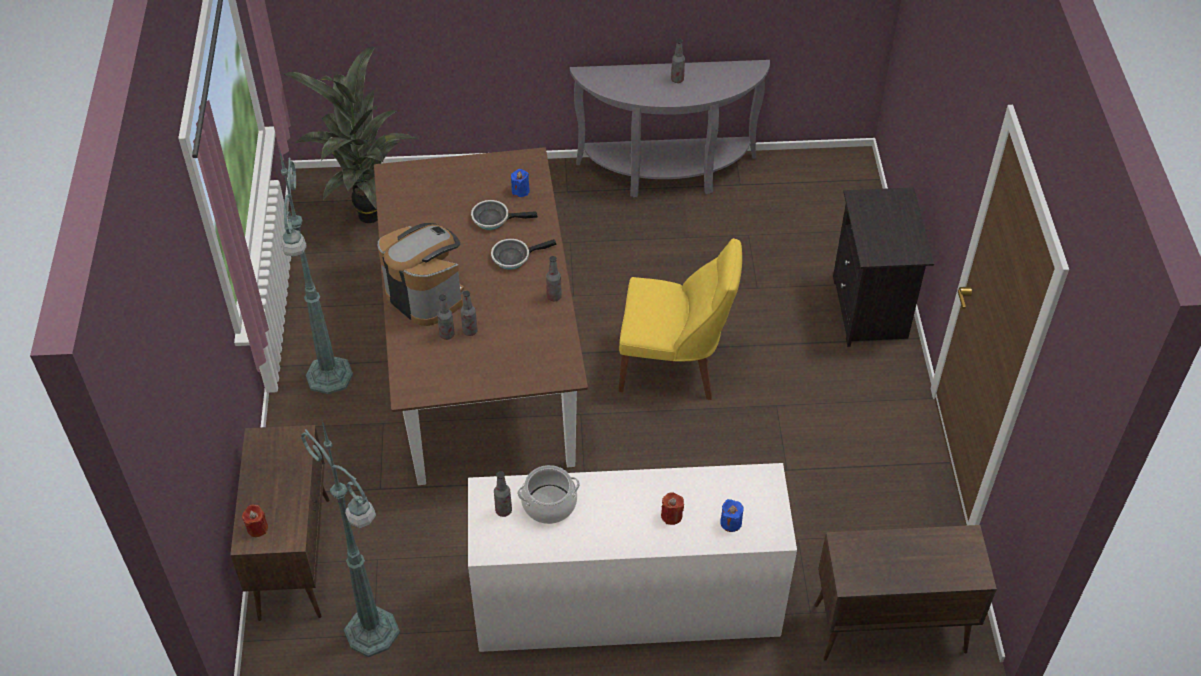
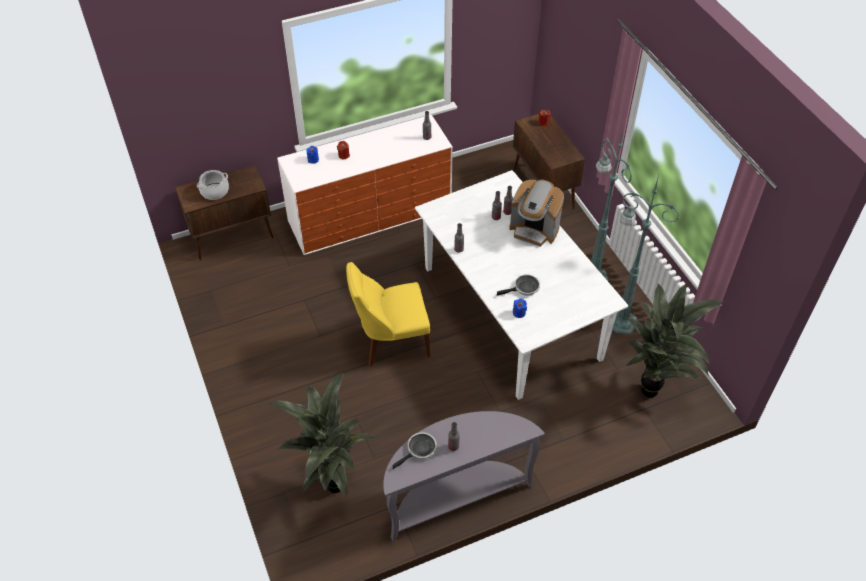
camera: 160 degrees right, 0 degrees up
green floor lamp [301,420,400,657] -> green floor lamp moved to [612,175,679,335]
brown dining table [374,147,588,485] -> white dining table [415,170,628,400]
frying pan [491,239,556,270] -> frying pan moved to [393,432,437,469]
cooking pot [517,465,580,524] -> cooking pot moved to [197,170,229,200]
black nightstand [833,187,934,347] -> none
none -> potted plant [269,373,378,498]

